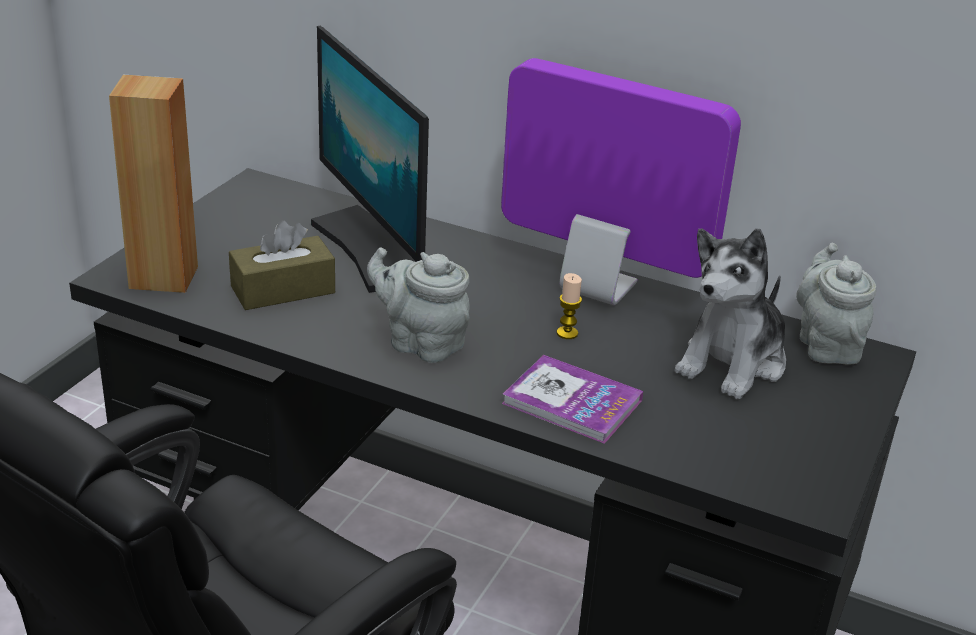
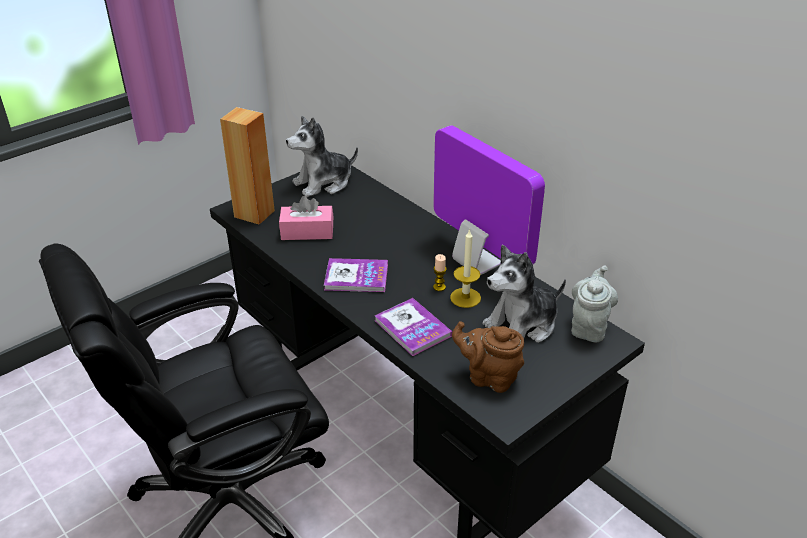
camera: 25 degrees right, 5 degrees up
brown tissue box [229,220,335,310] -> pink tissue box [279,196,333,240]
monitor [311,26,429,293] -> none
grey teapot [367,247,470,363] -> book [324,258,388,292]
none -> plush toy [286,116,358,197]
none -> candle [450,229,481,308]
none -> brown teapot [452,321,524,393]

